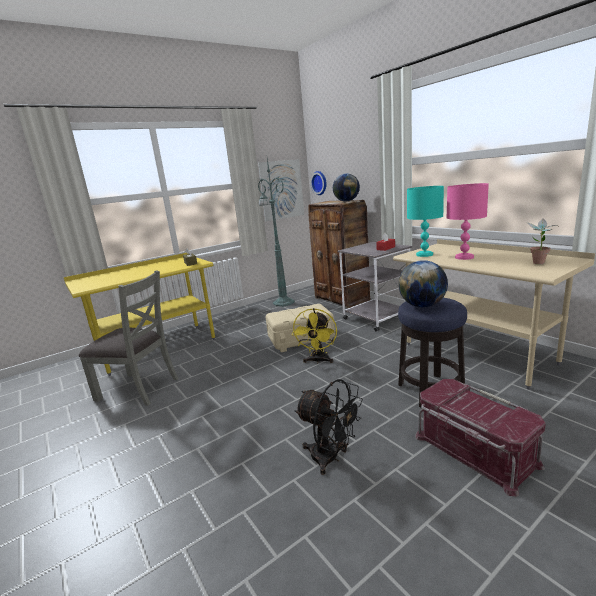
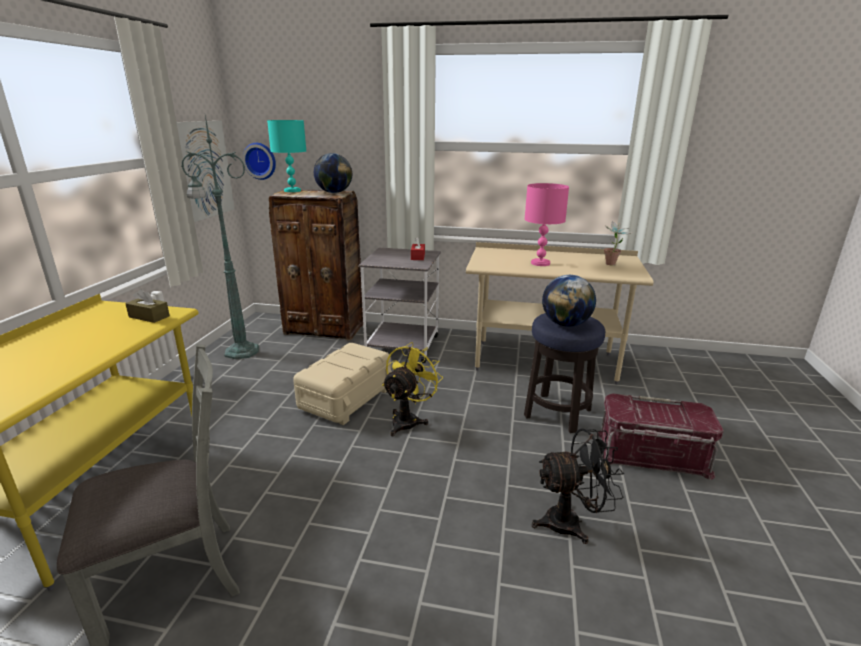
camera: 45 degrees left, 5 degrees up
yellow fan [292,308,337,364] -> yellow fan turned 120 degrees counterclockwise [382,342,443,436]
turquoise table lamp [407,186,444,257] -> turquoise table lamp moved to [267,120,306,192]

